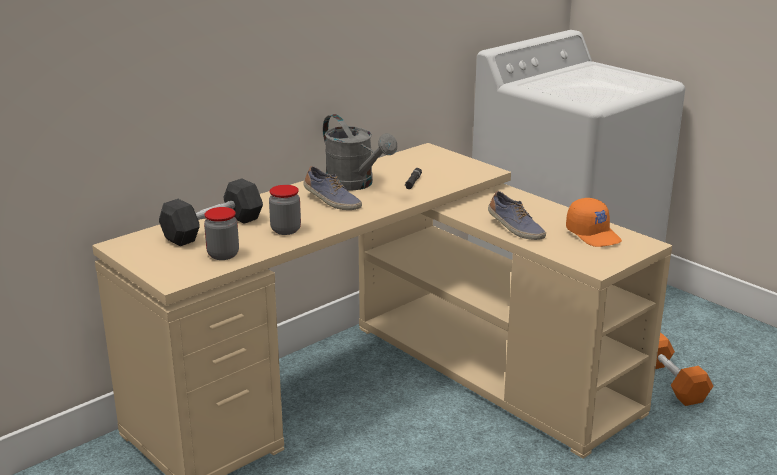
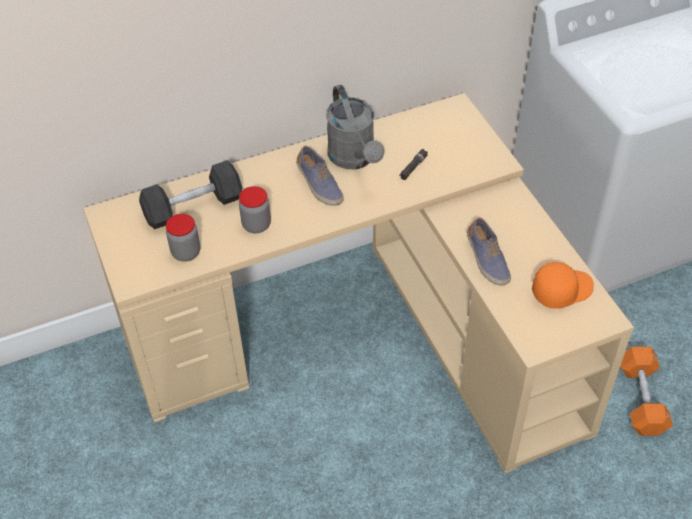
camera: 20 degrees right, 25 degrees up
orange cap [566,198,622,247] -> orange cap turned 105 degrees counterclockwise [532,262,594,309]

